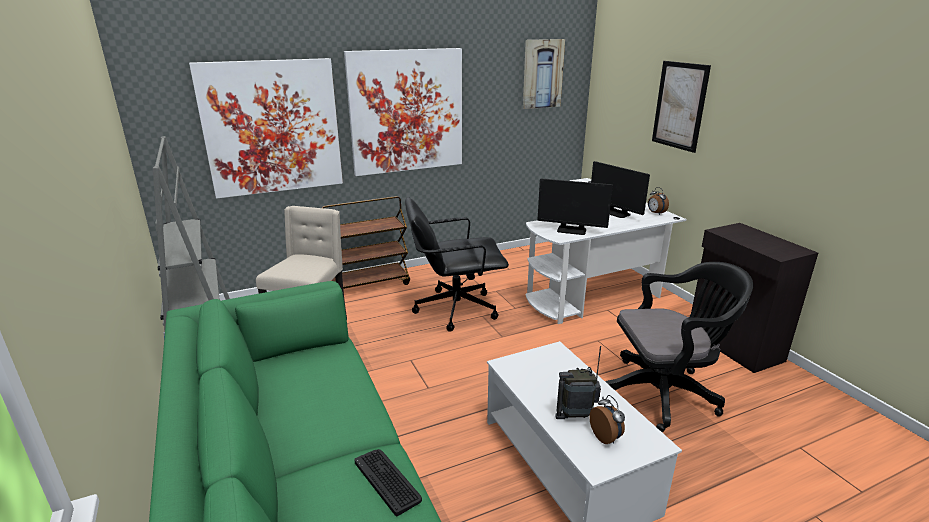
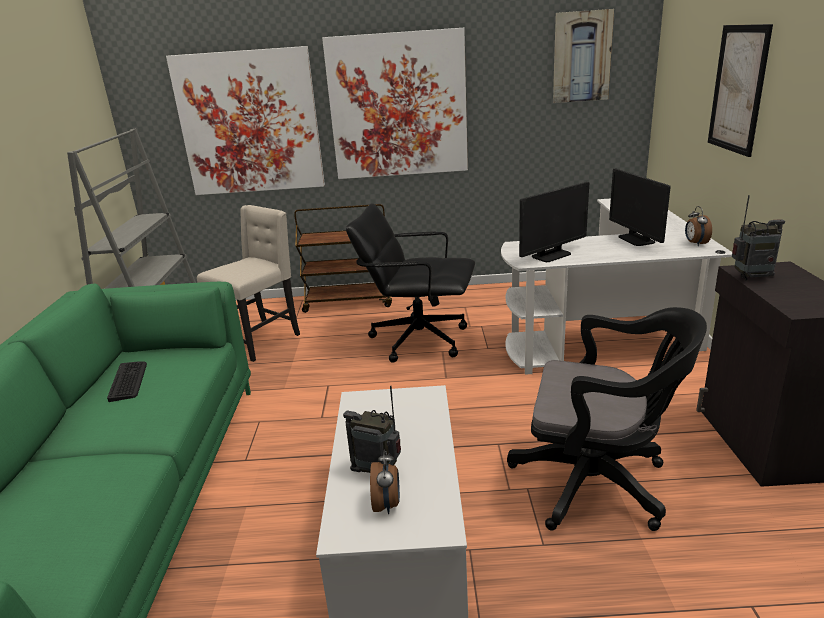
camera: 25 degrees right, 0 degrees up
keyboard [354,449,422,516] -> keyboard moved to [107,361,147,402]
monitor [538,178,613,235] -> monitor turned 75 degrees counterclockwise [519,182,589,262]
none -> radio [732,195,785,281]

